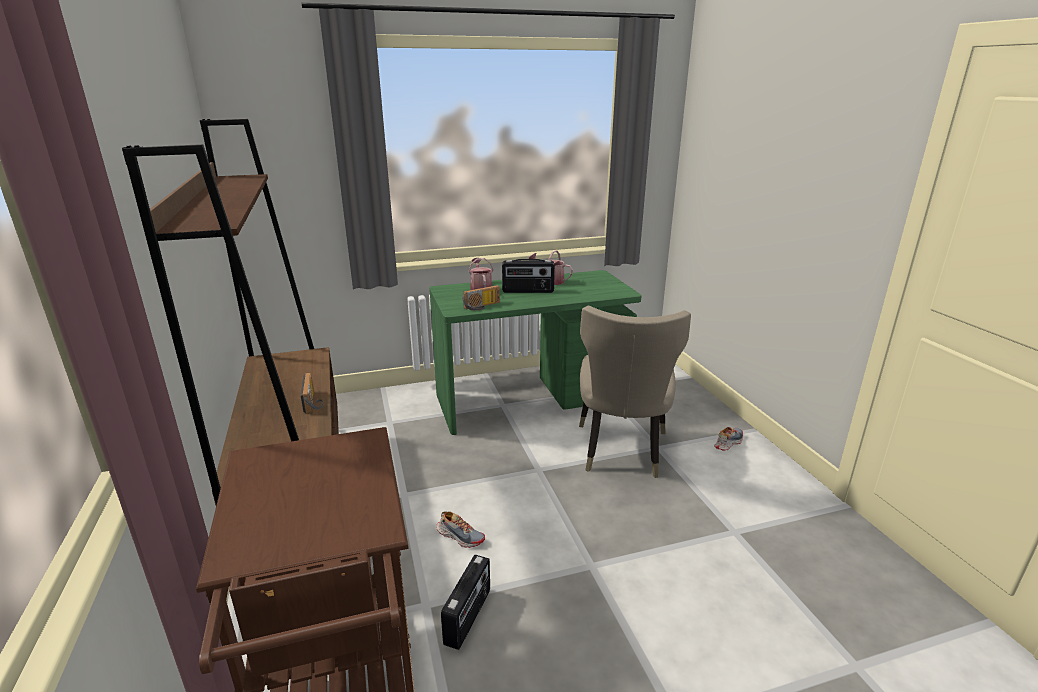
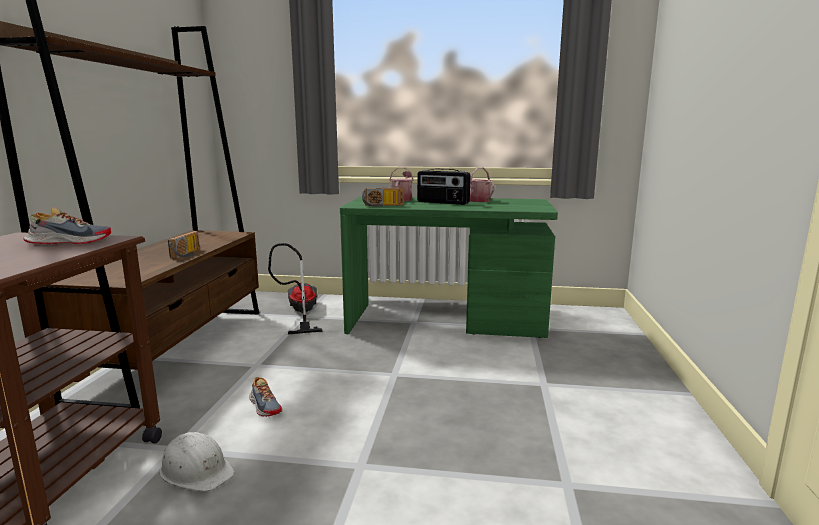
camera: 25 degrees right, 10 degrees down
radio [441,555,490,650] -> white hard hat [159,432,235,492]
beige chair [579,306,691,478] -> none
shoe [714,427,743,451] -> shoe moved to [23,207,111,244]
none -> vacuum cleaner [268,243,323,334]

